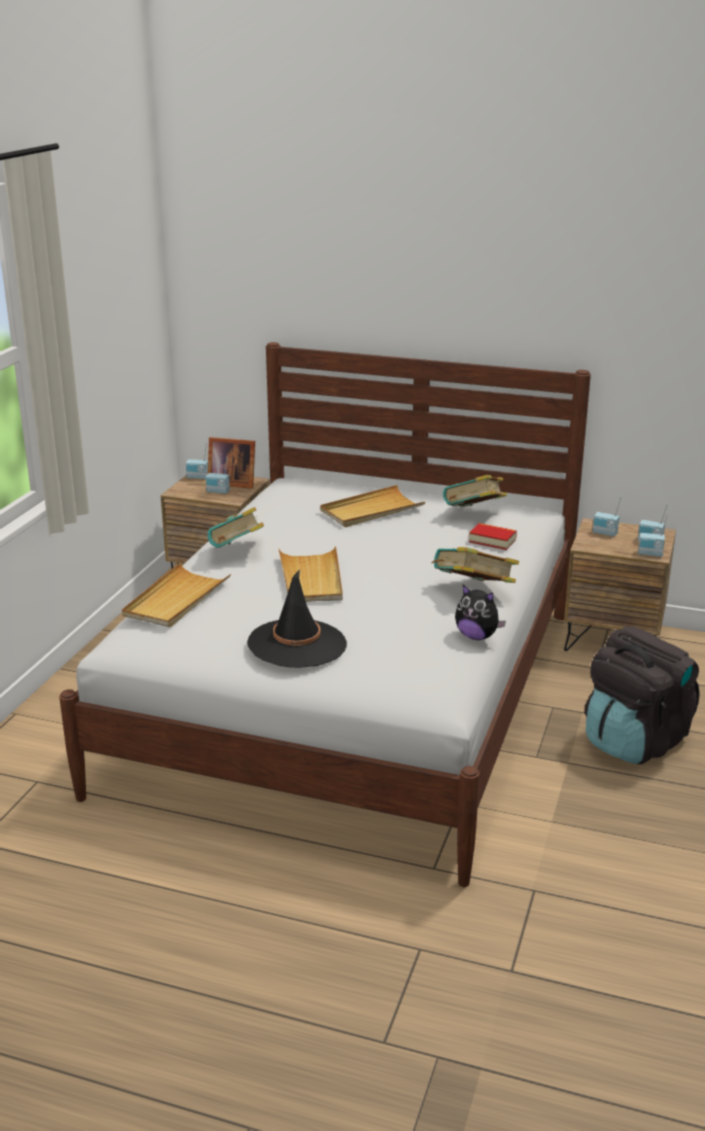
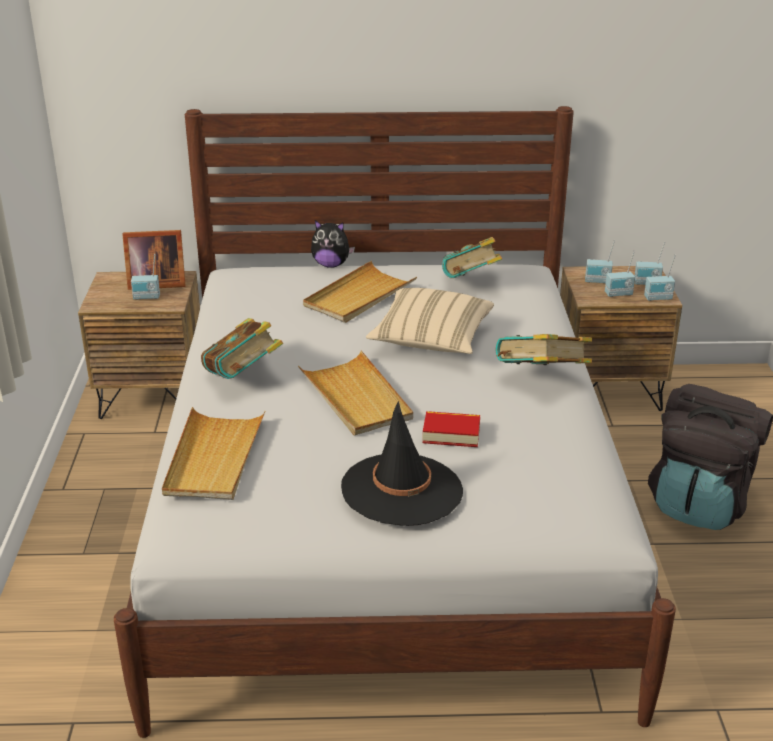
camera: 20 degrees left, 5 degrees up
radio [186,443,208,480] -> radio moved to [605,250,635,297]
plush toy [455,585,506,640] -> plush toy moved to [311,220,355,268]
book [469,523,517,550] -> book moved to [423,411,480,447]
none -> beige pillow [366,288,494,354]

